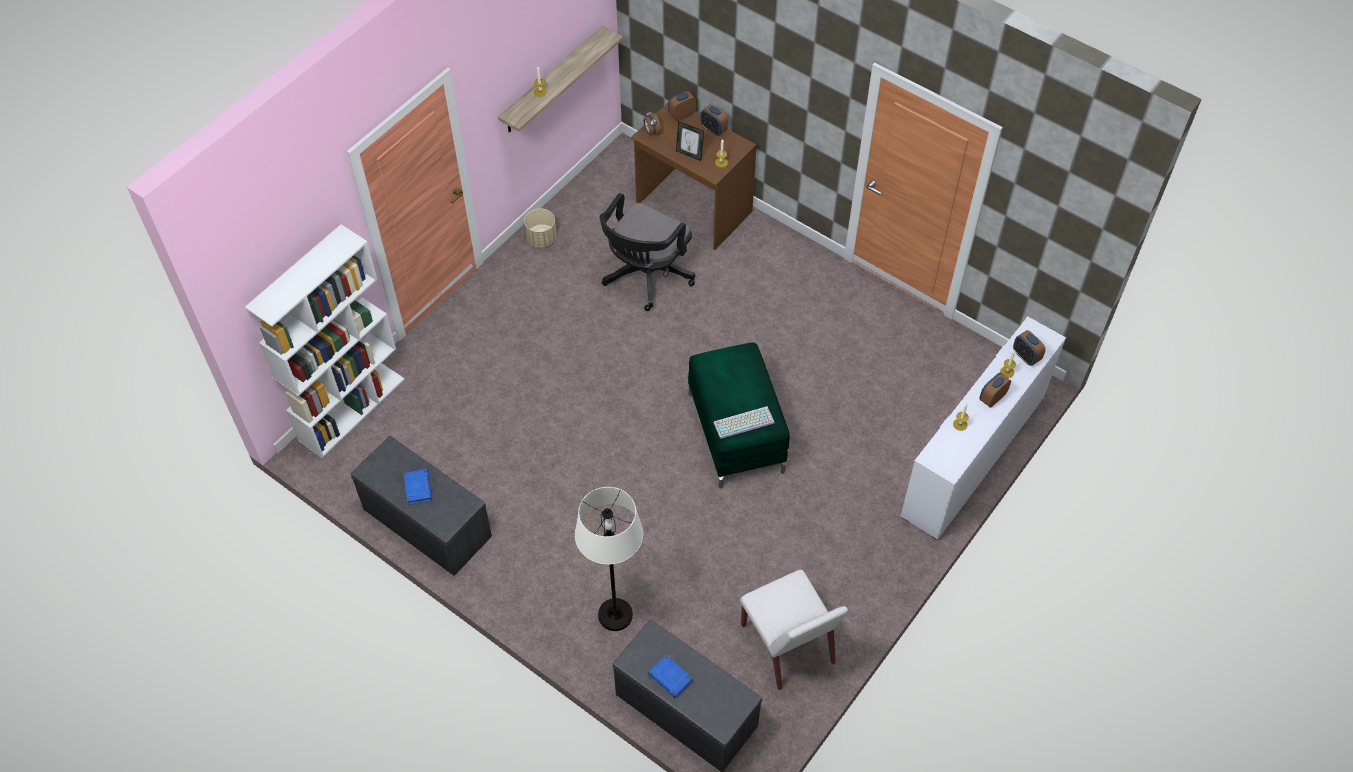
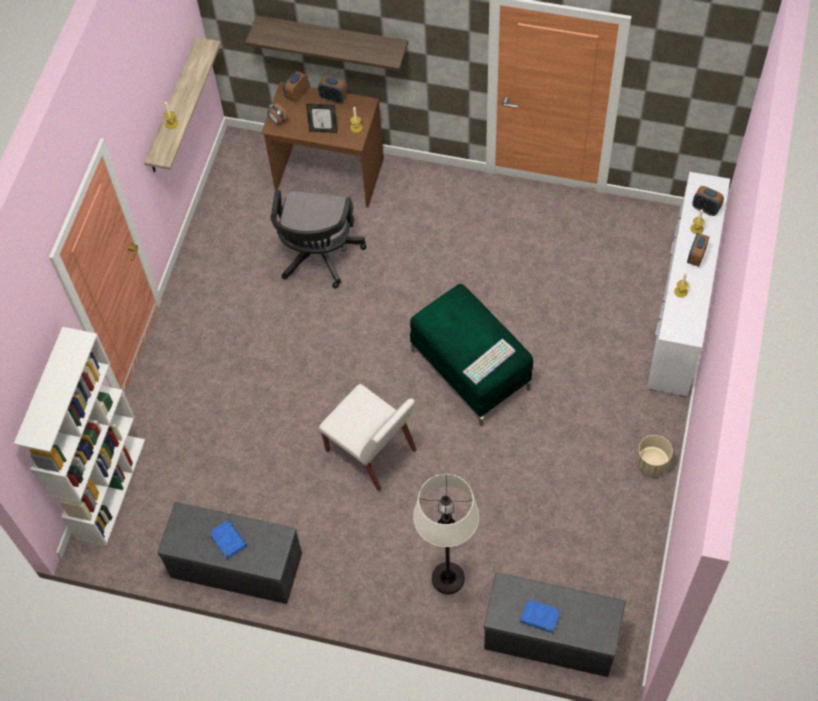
camera: 20 degrees left, 5 degrees up
beige planter [524,208,557,248] -> beige planter moved to [636,435,673,477]
white chair [740,570,848,690] -> white chair moved to [318,384,417,492]
none -> shelf [246,15,408,71]

